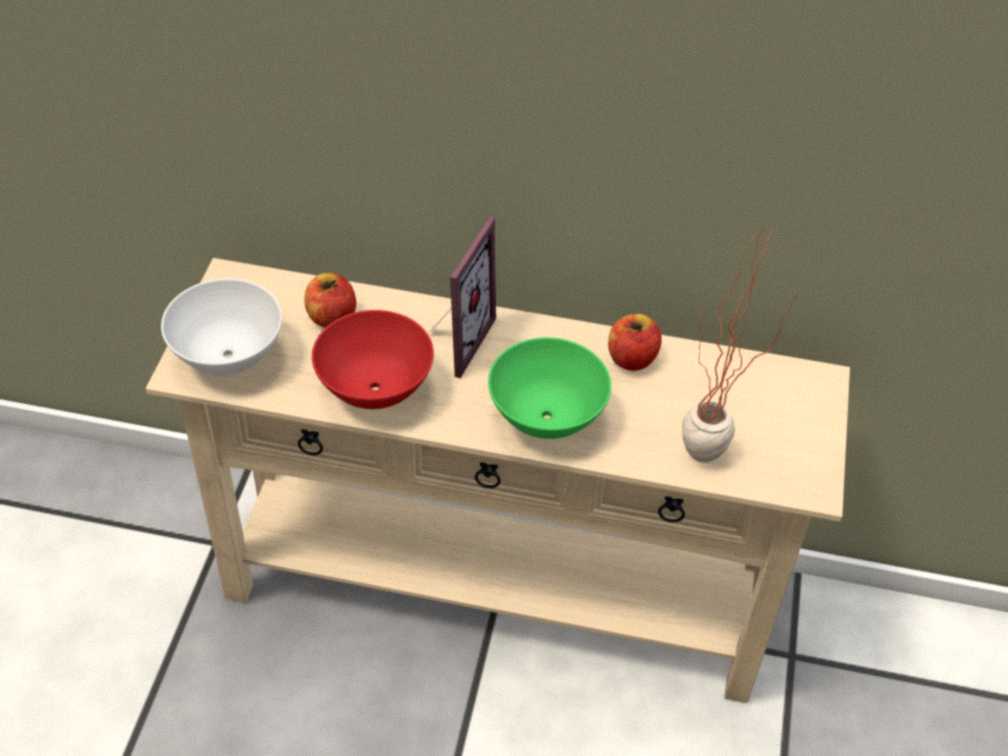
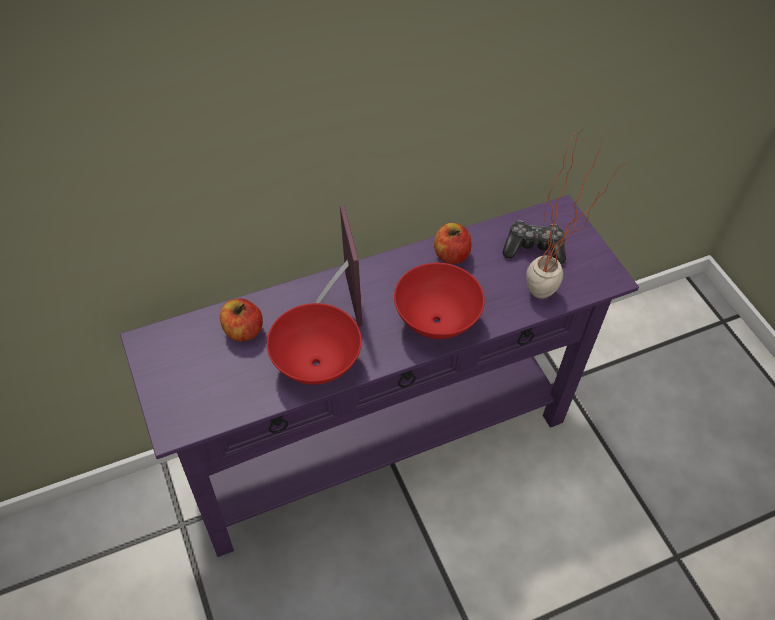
camera: 35 degrees left, 5 degrees up
beige console table [146,258,850,703] -> purple console table [120,195,639,557]
white bowl [161,278,282,375] -> none
green bowl [488,337,611,439] -> red bowl [394,263,485,339]
none -> game controller [503,220,566,264]

